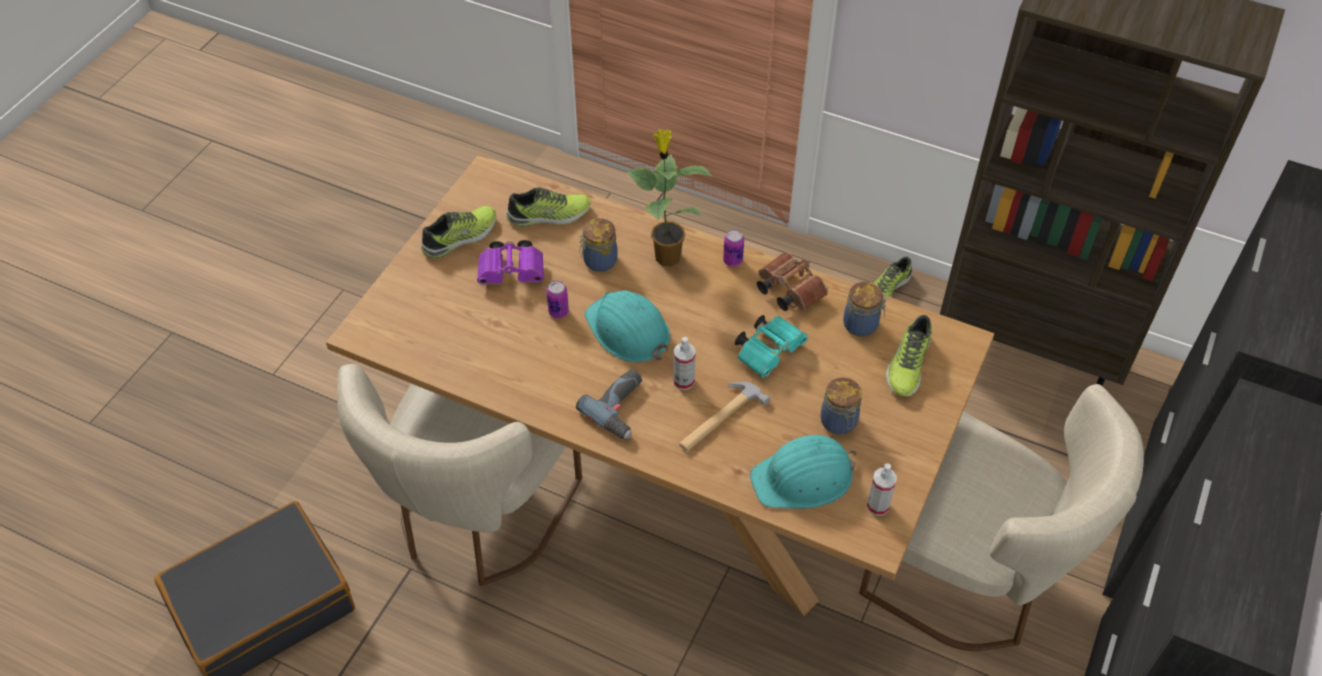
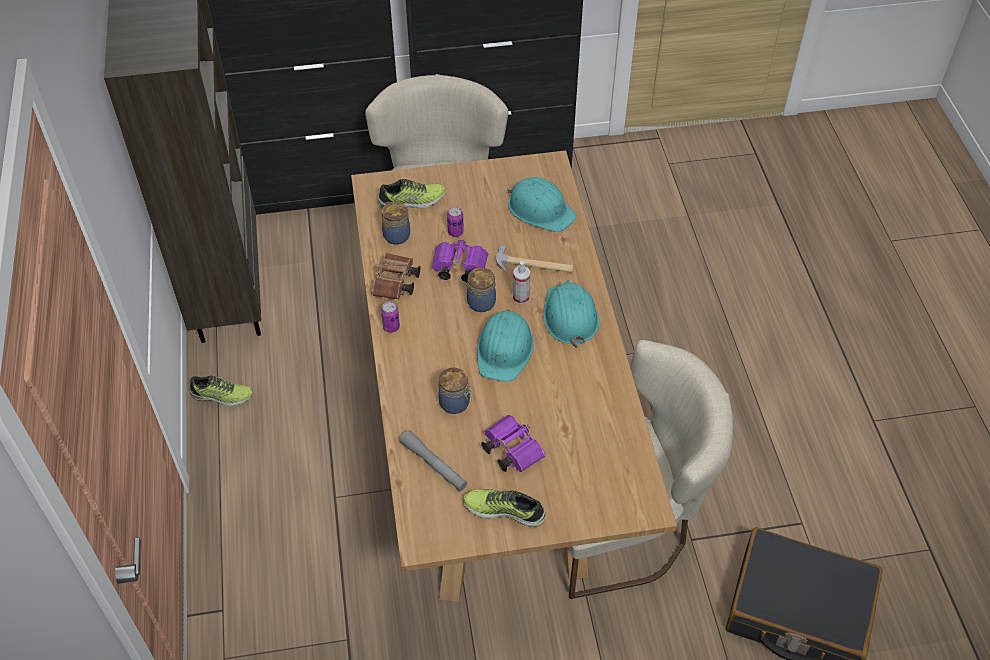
camera: 125 degrees left, 0 degrees up
shoe [506,187,590,227] -> grey flashlight [400,430,467,491]
can [546,281,569,318] -> can moved to [447,207,464,237]
power drill [576,369,642,439] -> turquoise hard hat [543,281,599,347]
potted plant [626,129,713,266] -> none
turquoise binoculars [735,315,808,378] -> purple binoculars [432,239,488,282]
jar [820,377,862,435] -> jar moved to [467,268,496,312]
spray bottle [867,463,897,516] -> none

